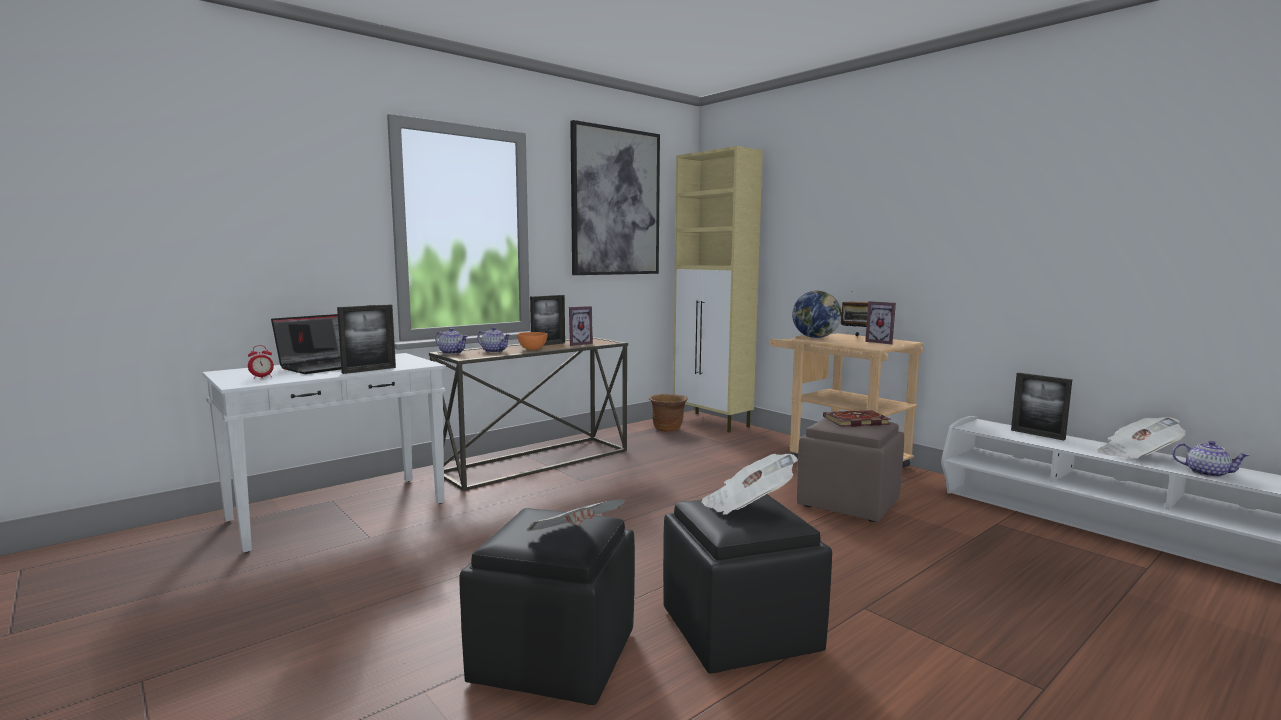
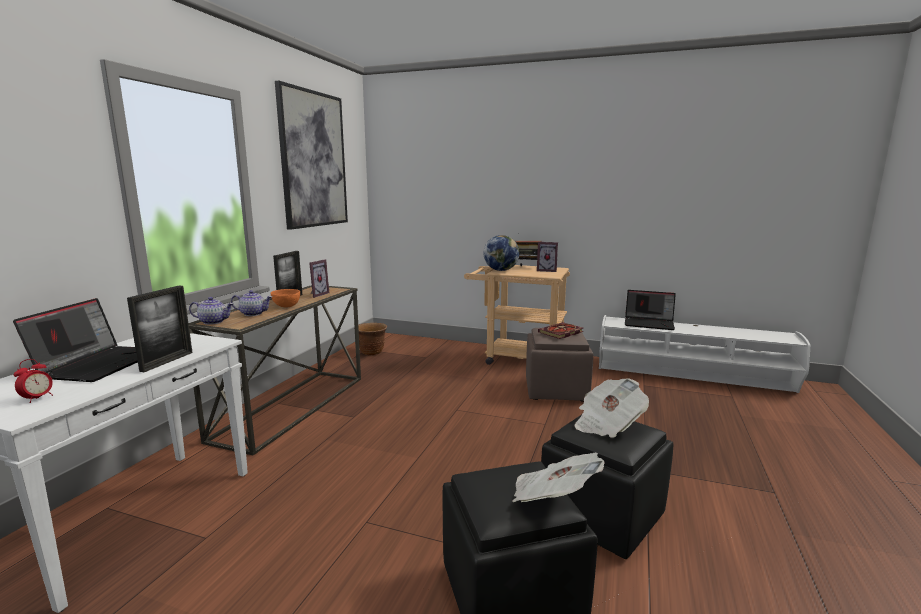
camera: 30 degrees left, 5 degrees up
beige cabinet [673,146,763,432] -> none
picture frame [1011,373,1072,441] -> laptop [625,290,676,330]
newspaper [1098,417,1186,459] -> none
teapot [1172,441,1250,477] -> none

